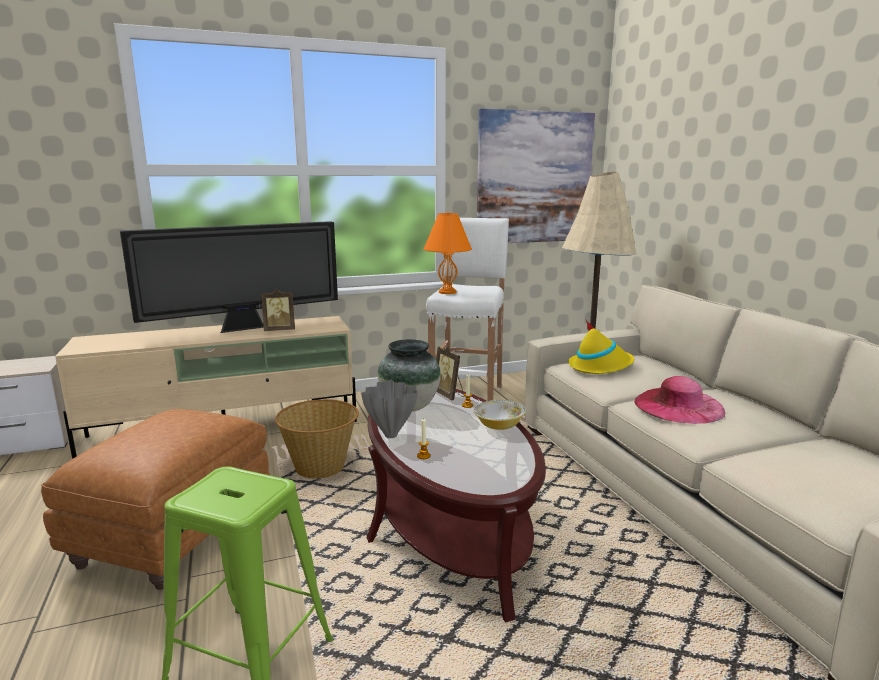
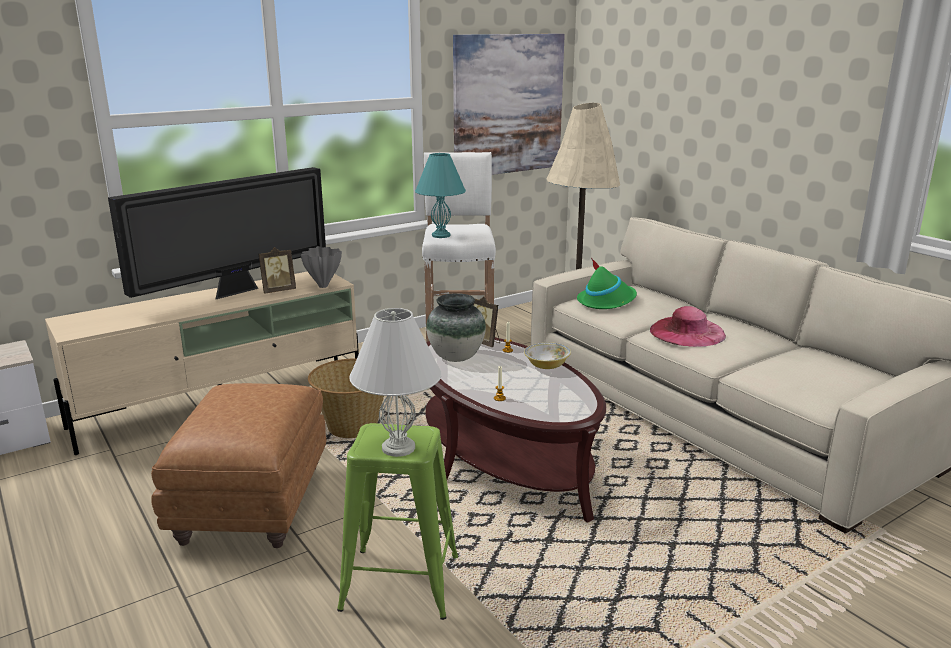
camera: 15 degrees left, 5 degrees up
grey vase [361,380,418,438] -> grey vase moved to [301,246,342,288]
orange table lamp [424,212,472,294] -> turquoise table lamp [415,153,466,238]
yellow hat [568,320,634,374] -> green hat [577,258,637,309]
none -> white table lamp [349,308,442,457]

